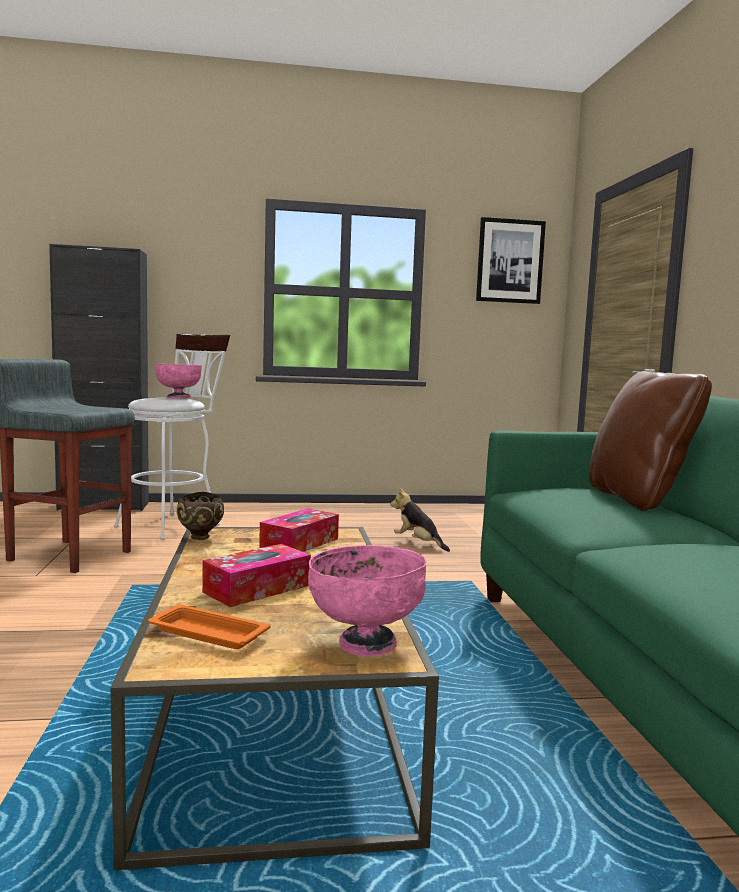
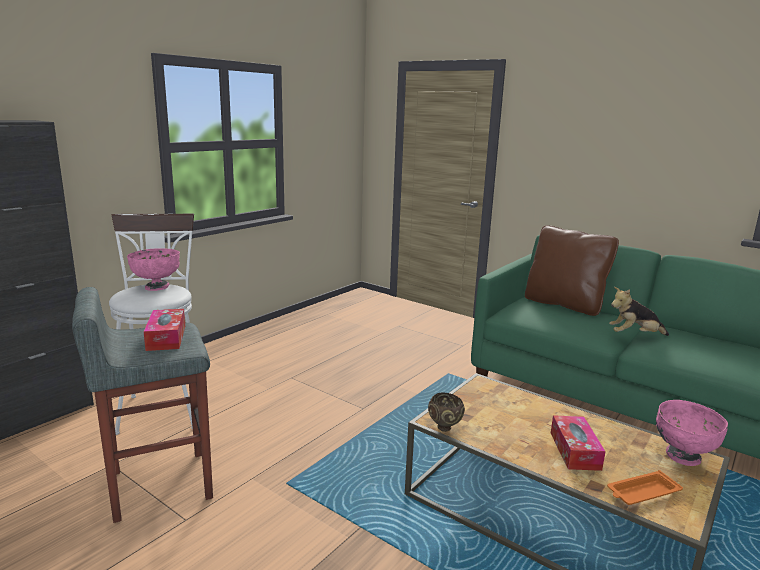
camera: 45 degrees left, 10 degrees up
tissue box [259,508,339,552] -> tissue box moved to [143,309,185,351]
plush toy [391,488,450,552] -> plush toy moved to [609,287,669,336]
picture [476,217,546,304] -> none

